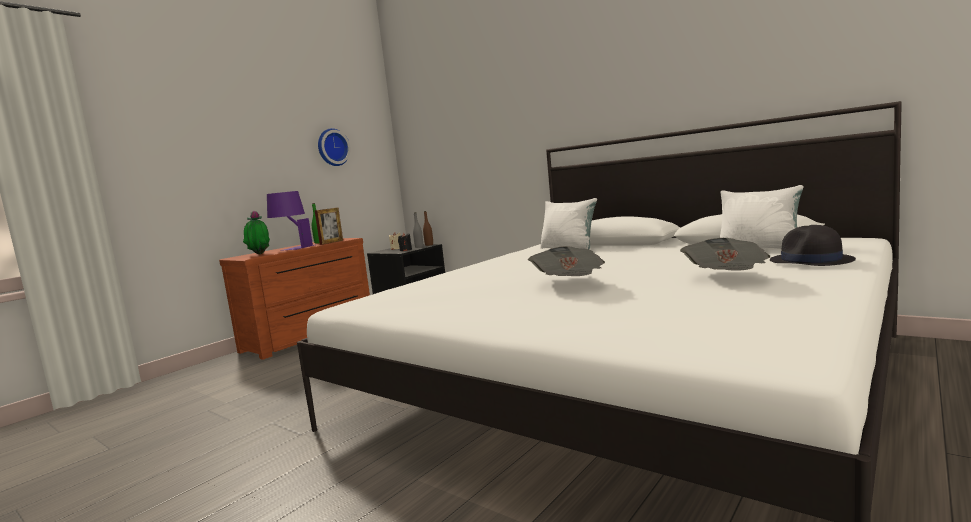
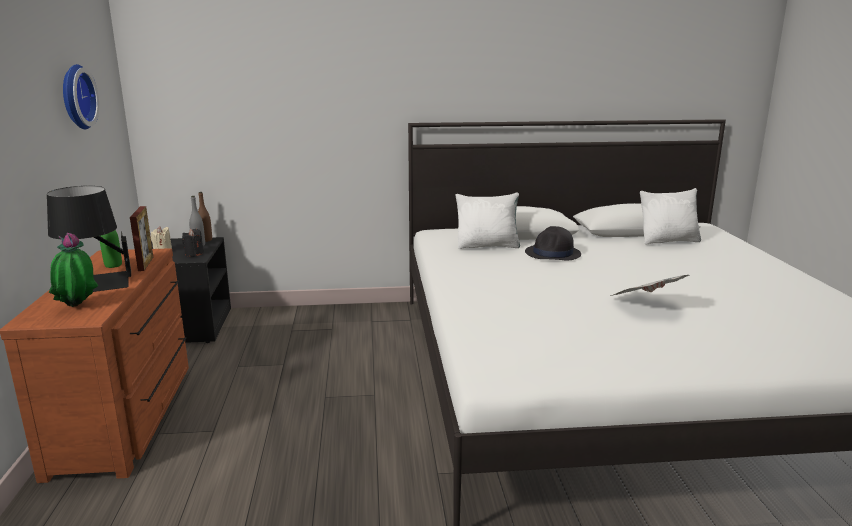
camera: 45 degrees left, 10 degrees up
purple table lamp [267,191,314,251] -> black table lamp [47,186,131,292]
newspaper [680,238,770,271] -> none
black hat [770,225,856,266] -> black hat moved to [525,226,581,261]

